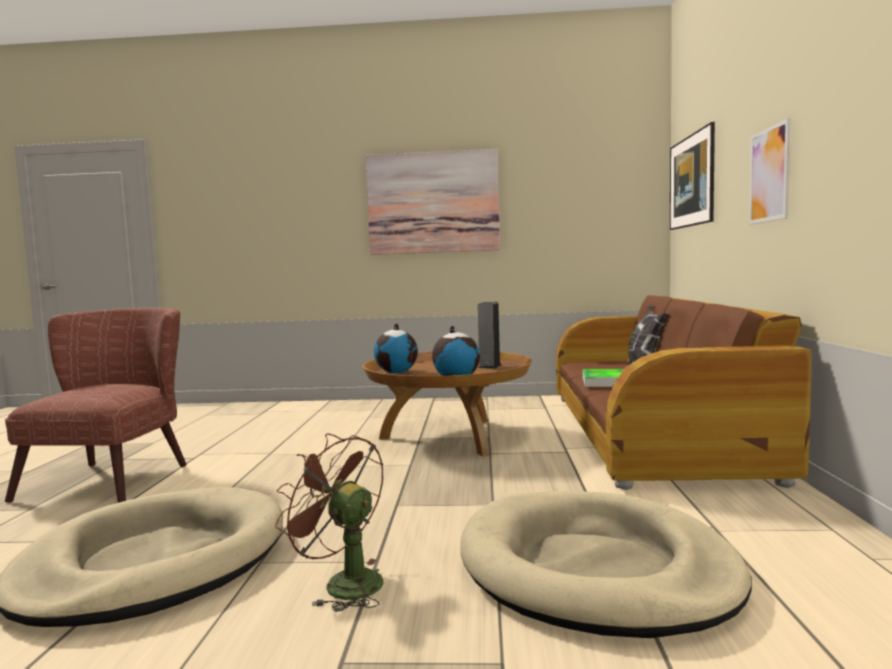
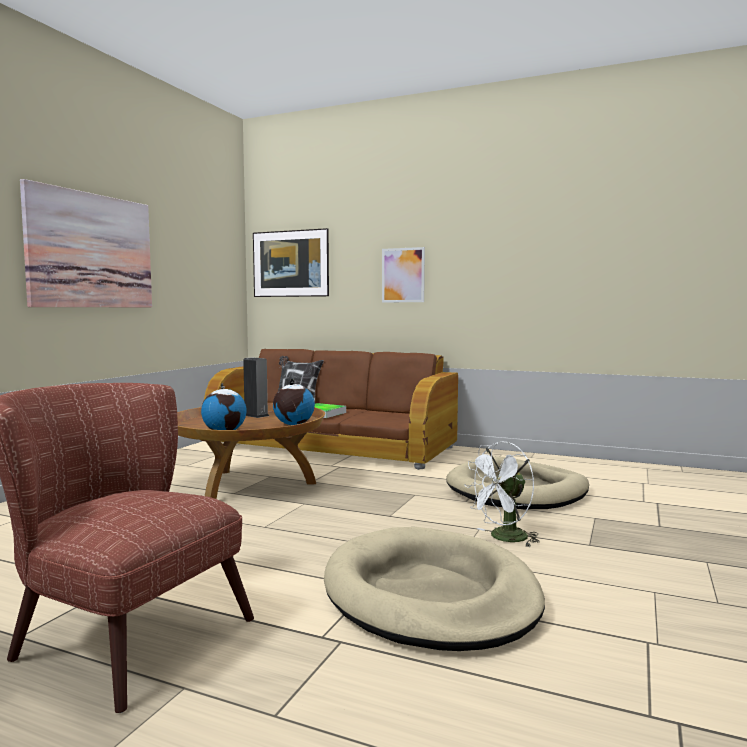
camera: 70 degrees left, 0 degrees up
brown fan [275,434,383,612] -> white fan [464,442,540,547]

